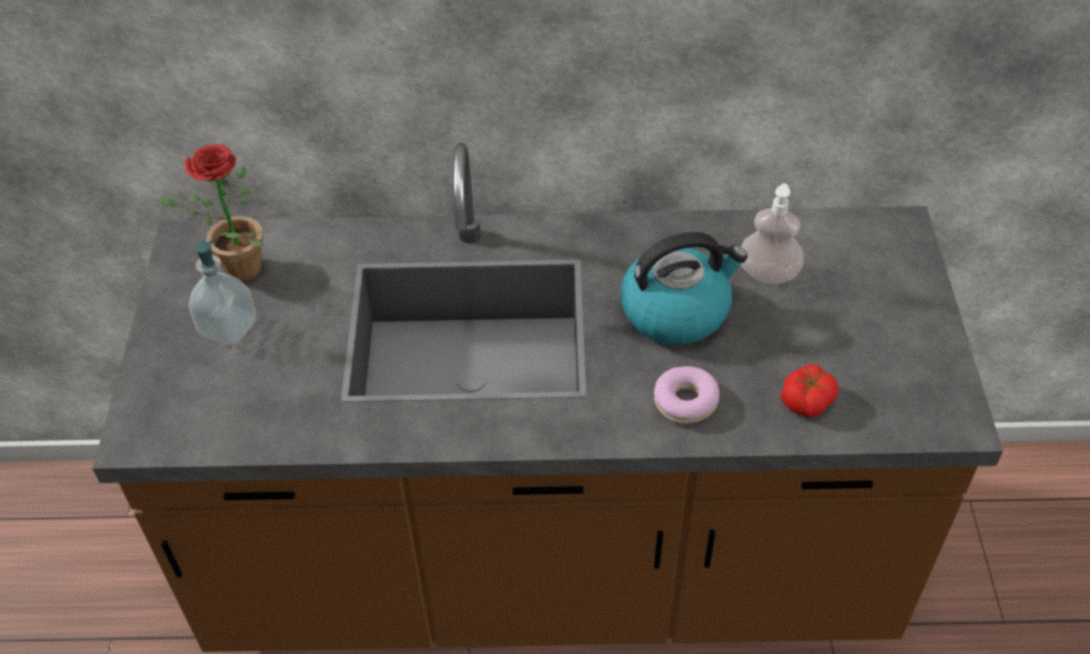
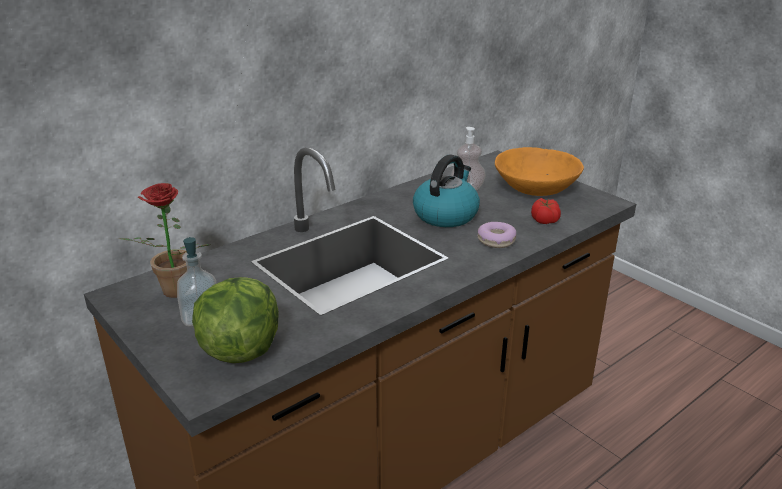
camera: 40 degrees left, 20 degrees down
none -> lettuce [192,277,279,363]
none -> orange bowl [495,147,584,196]

